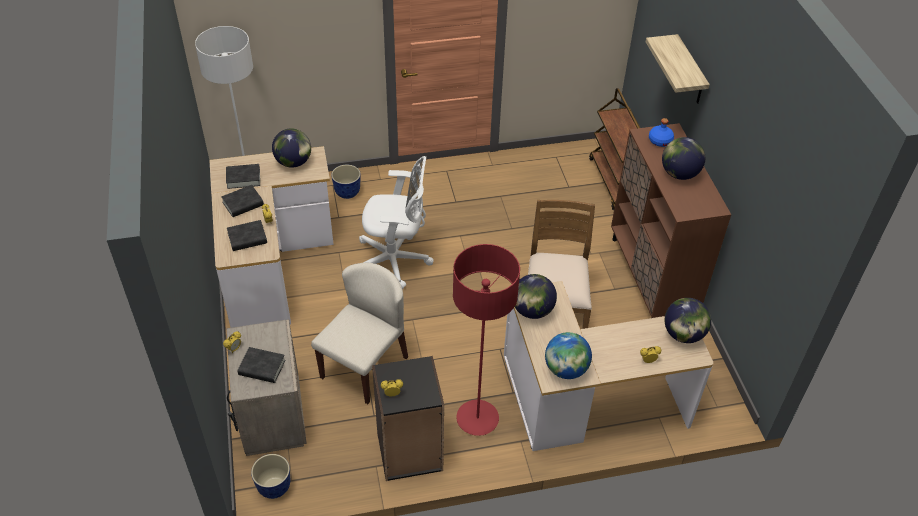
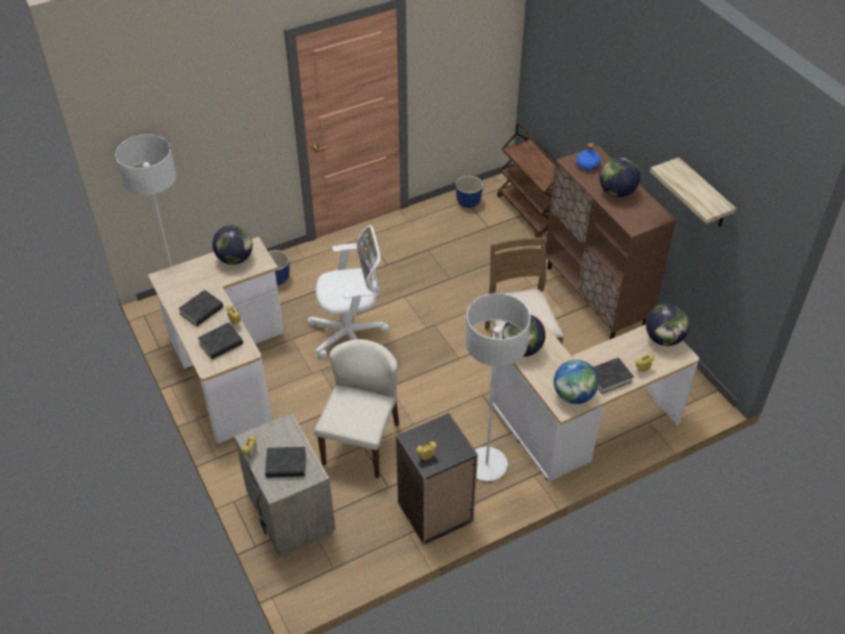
camera: 15 degrees left, 0 degrees up
black book [226,164,260,189] -> black book moved to [593,358,634,394]
planter [251,454,290,499] -> planter moved to [456,176,483,208]
red floor lamp [453,244,520,436] -> grey floor lamp [465,293,531,481]
shelf [646,34,710,104] -> shelf moved to [650,157,736,227]

